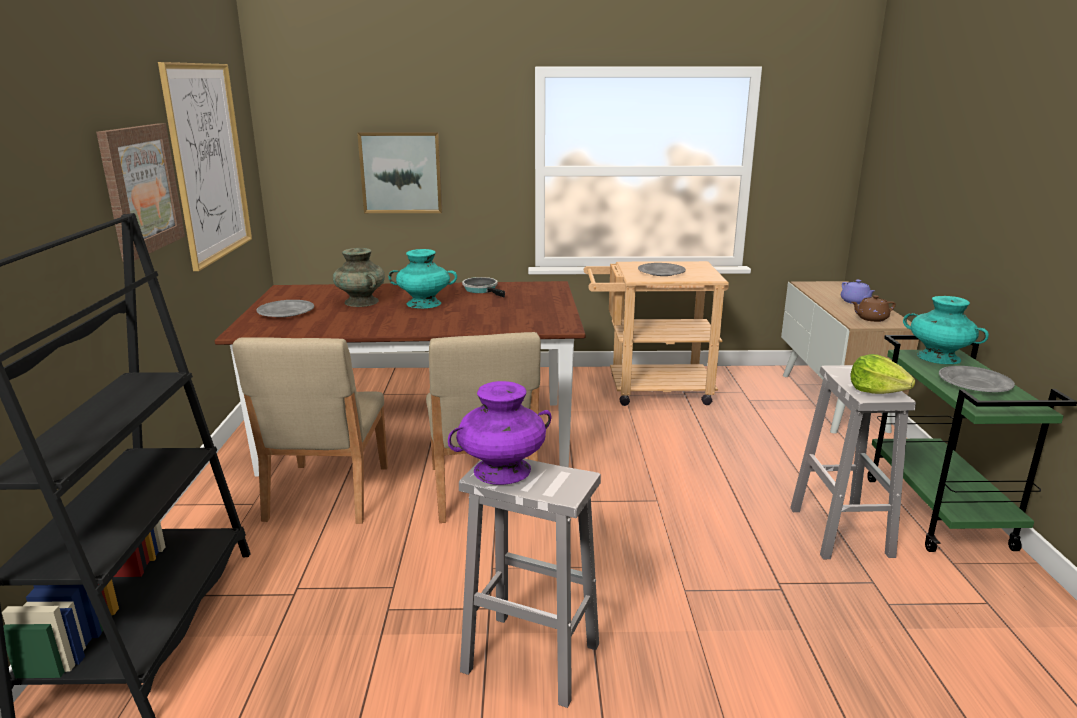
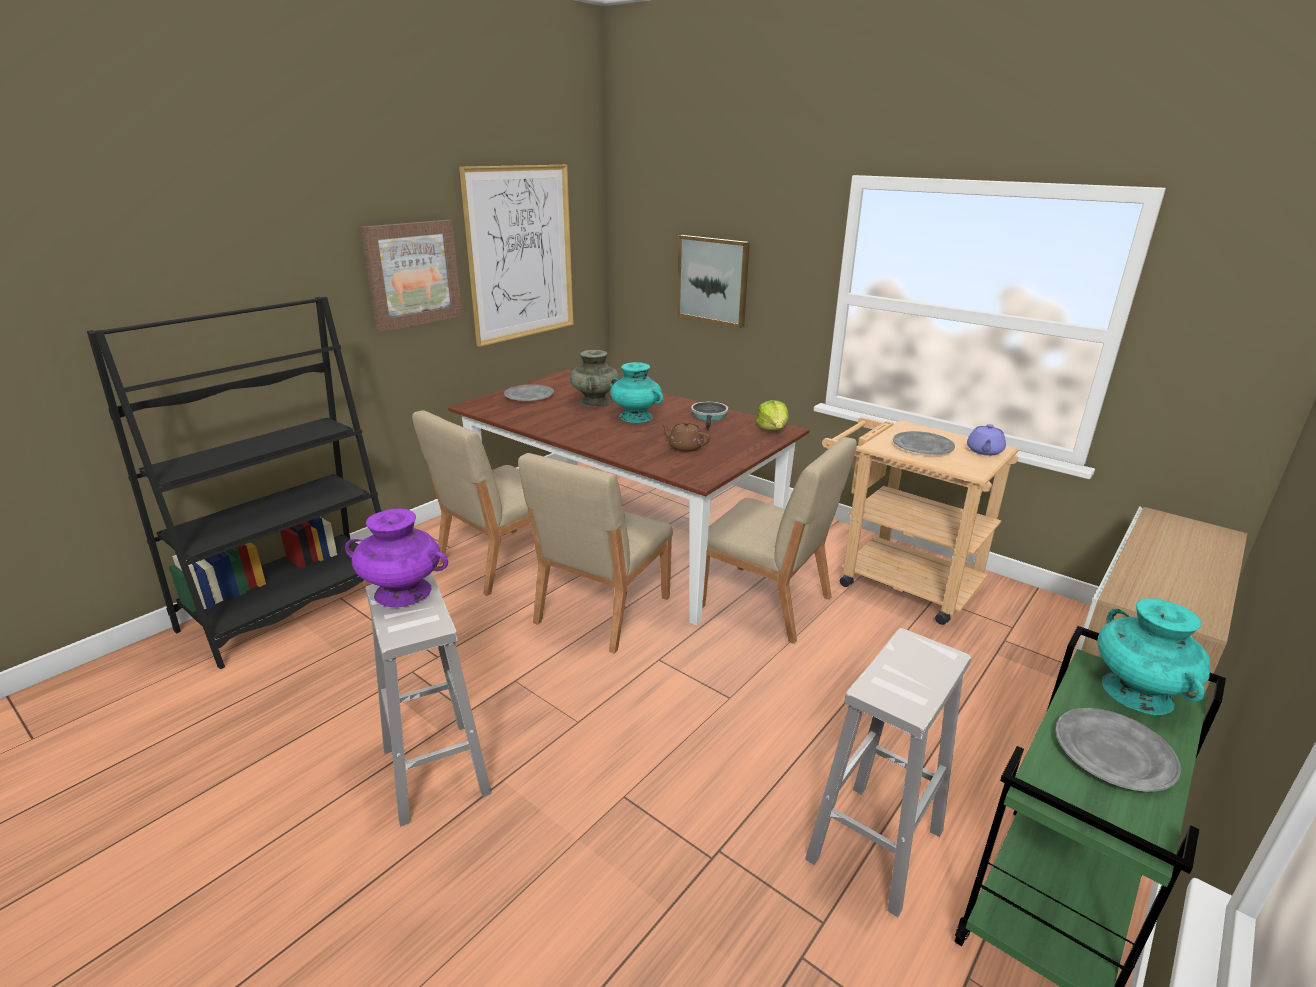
camera: 40 degrees right, 5 degrees up
purple teapot [841,280,875,304] -> purple teapot moved to [967,424,1006,456]
lettuce [850,354,916,394] -> lettuce moved to [756,400,789,430]
brown teapot [852,295,896,322] -> brown teapot moved to [660,421,710,452]
none -> beige chair [702,437,857,644]

